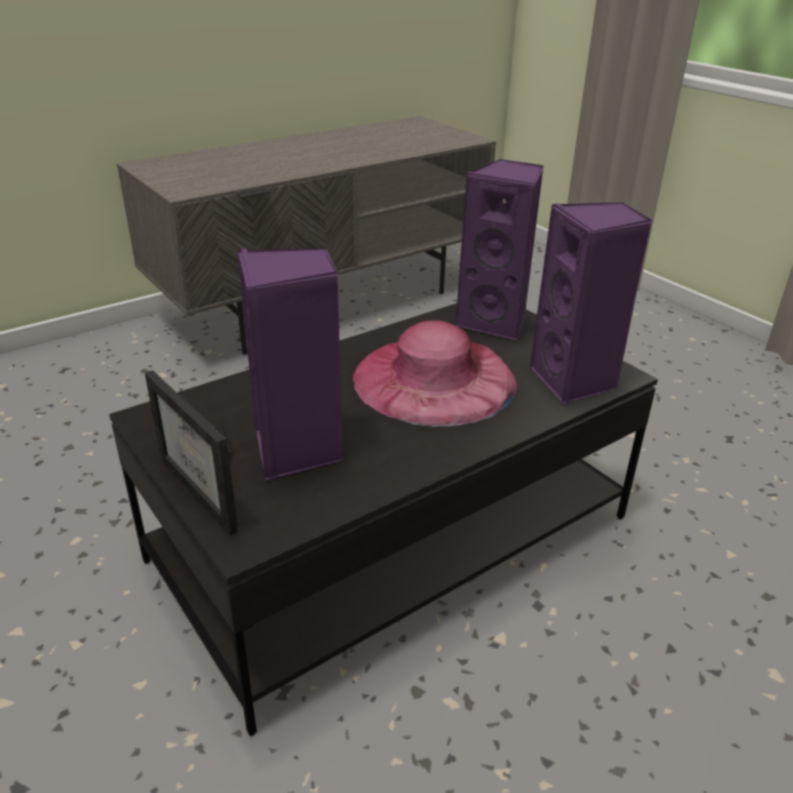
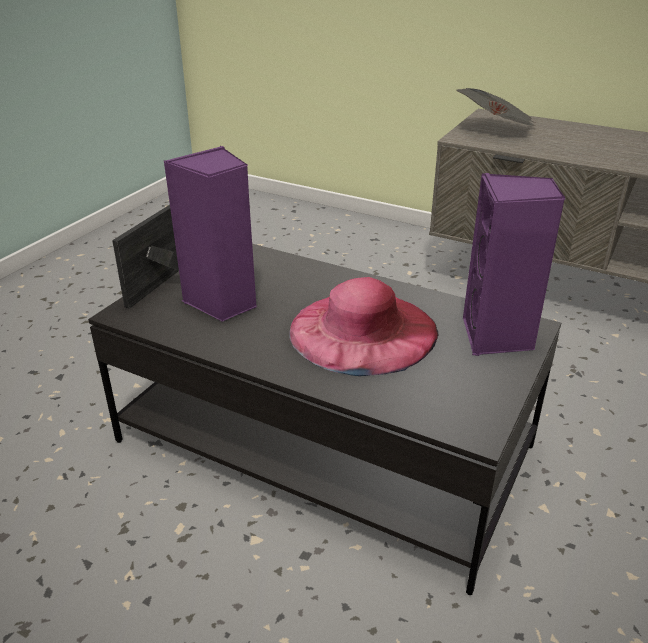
camera: 65 degrees right, 0 degrees up
purple speaker [530,202,653,405] -> none
none -> newspaper [456,88,537,126]

